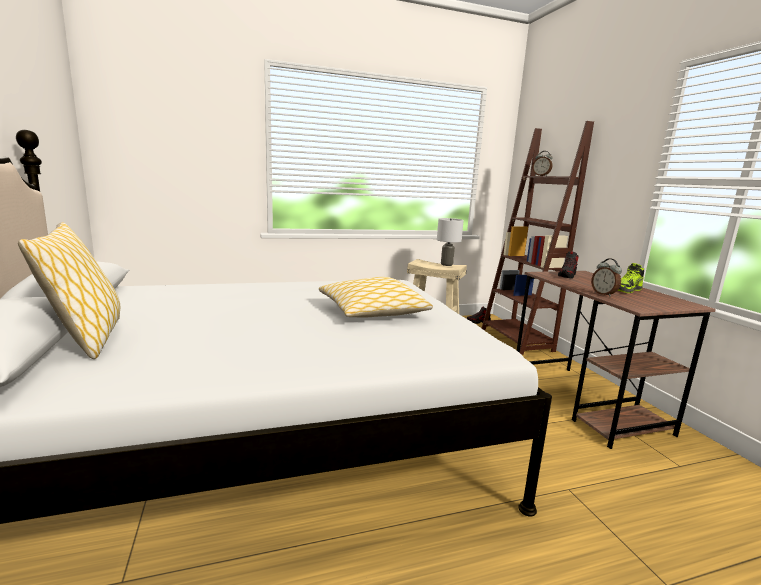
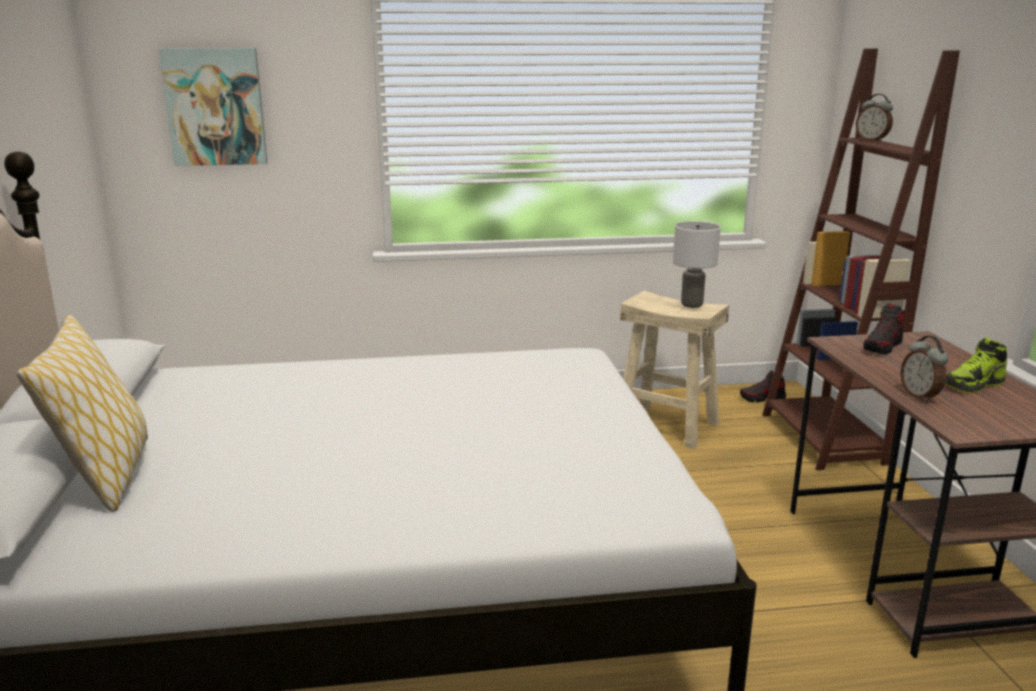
camera: 10 degrees right, 5 degrees up
pillow [319,277,433,318] -> none
none -> picture [158,48,267,166]

